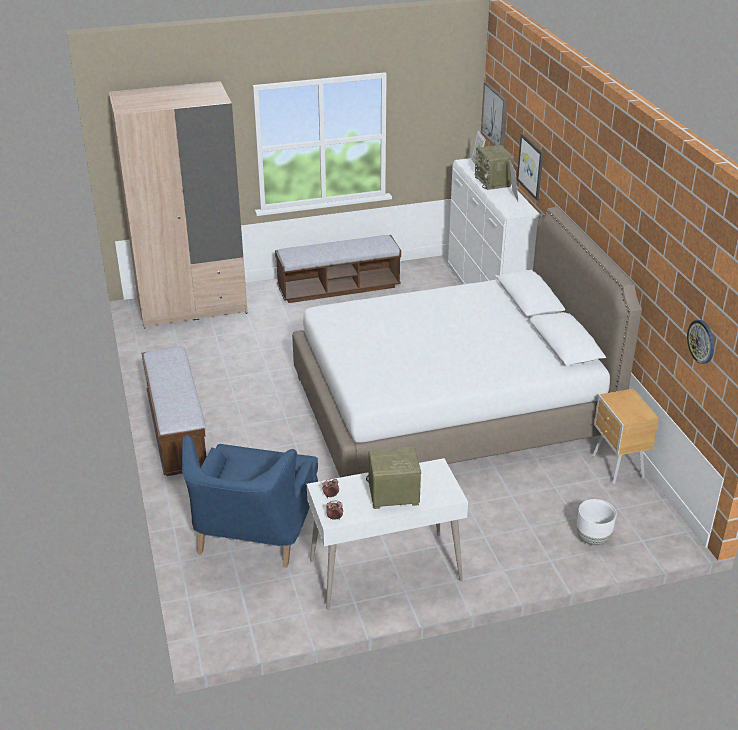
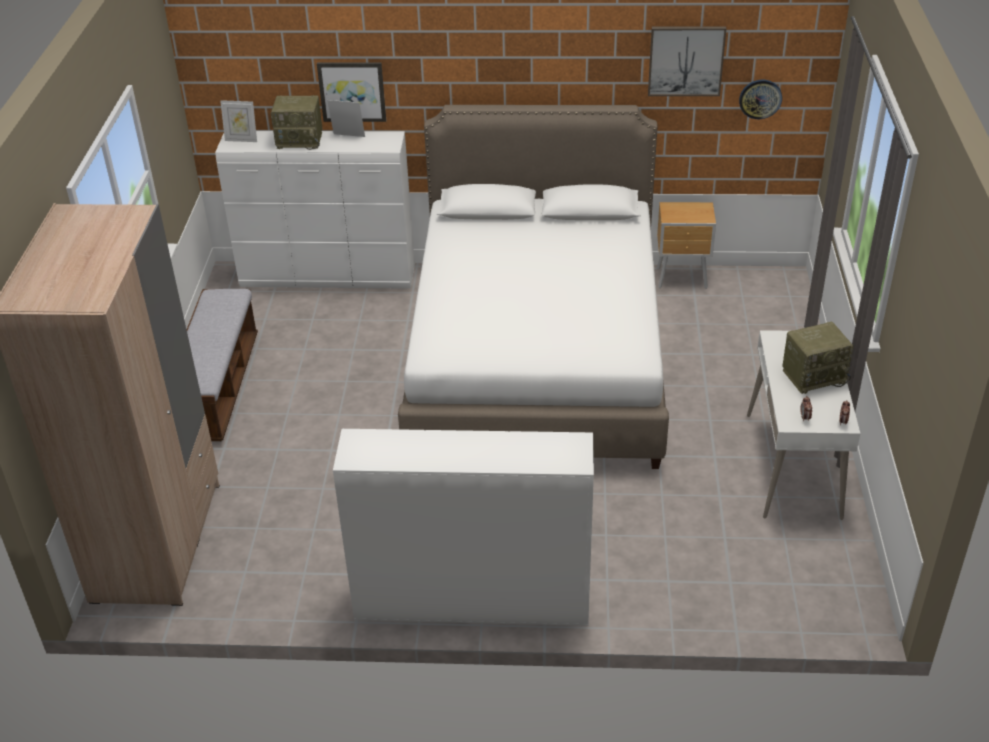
camera: 70 degrees left, 5 degrees up
bench [142,346,206,476] -> white dresser [333,429,594,626]
blue armchair [182,435,318,568] -> none
radio [366,447,421,509] -> radio turned 120 degrees counterclockwise [782,322,854,394]
picture [481,82,508,147] -> picture moved to [648,26,726,96]
white planter [577,499,616,545] -> none

